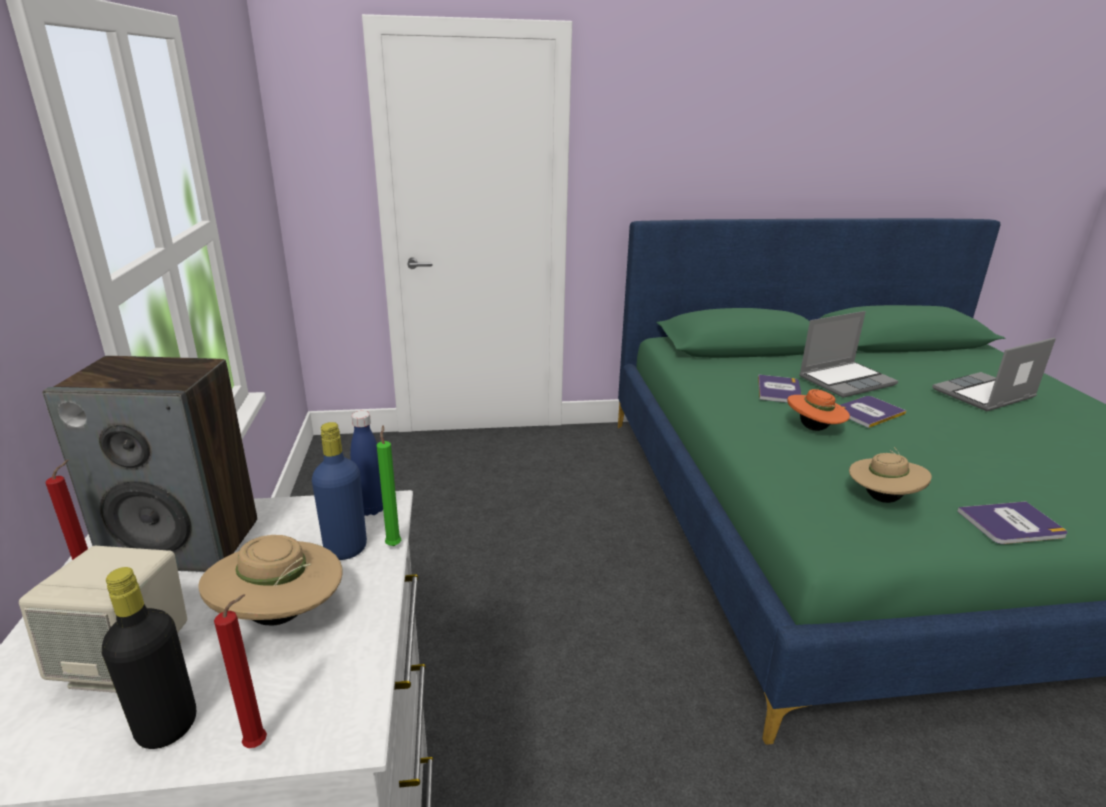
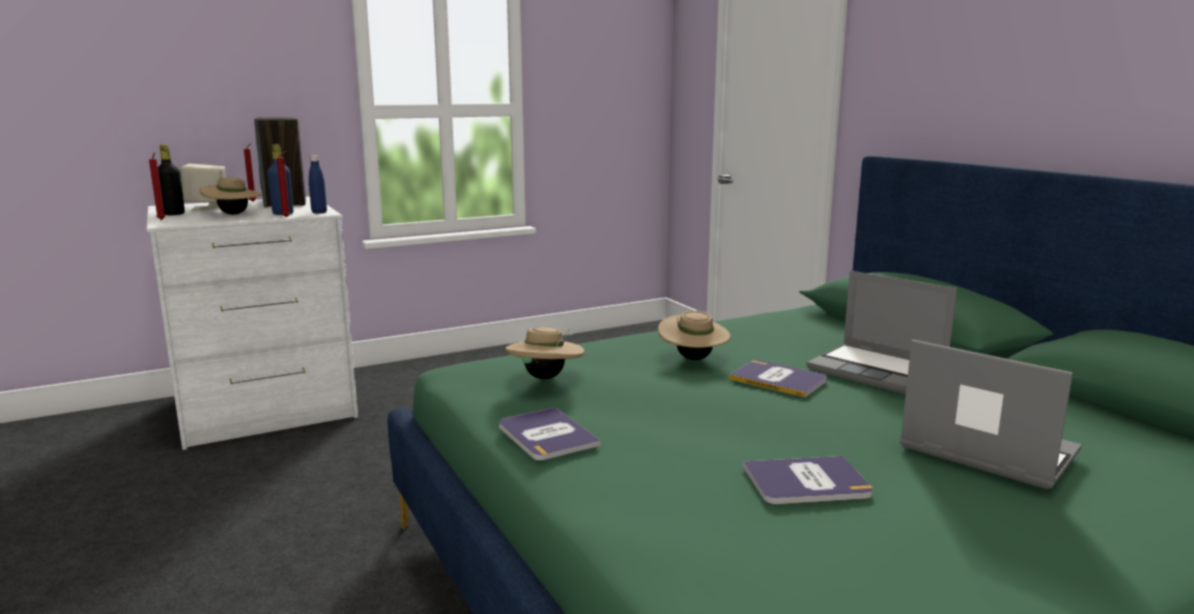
camera: 70 degrees right, 10 degrees down
green candle [377,425,401,546] -> red candle [277,151,290,217]
book [758,375,802,403] -> book moved to [743,456,873,504]
orange hat [787,389,850,431] -> beige hat [658,310,731,360]

